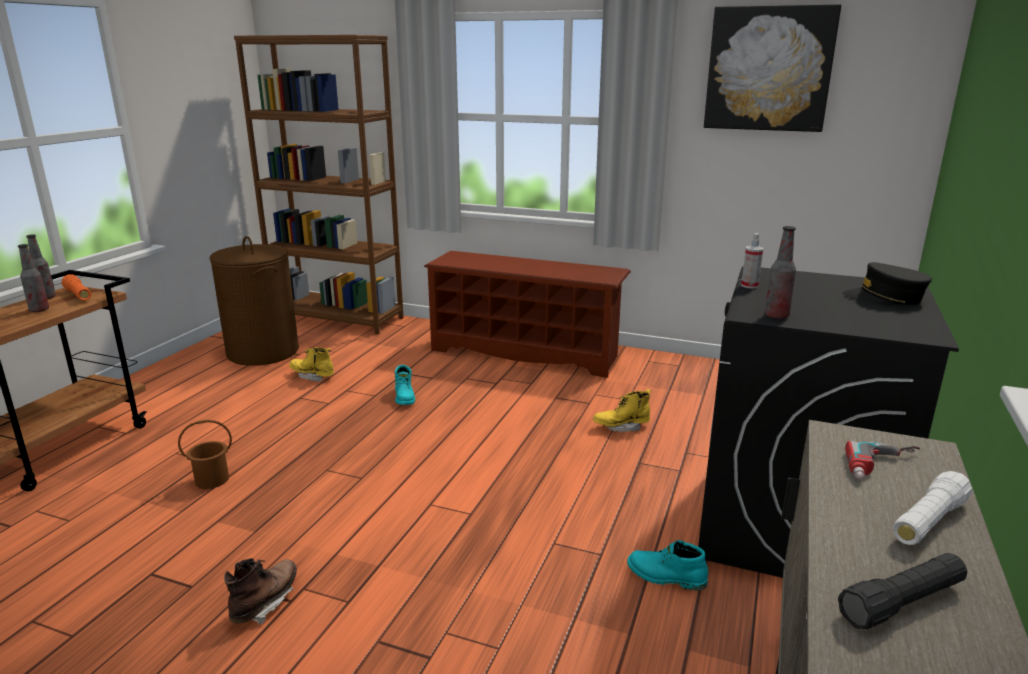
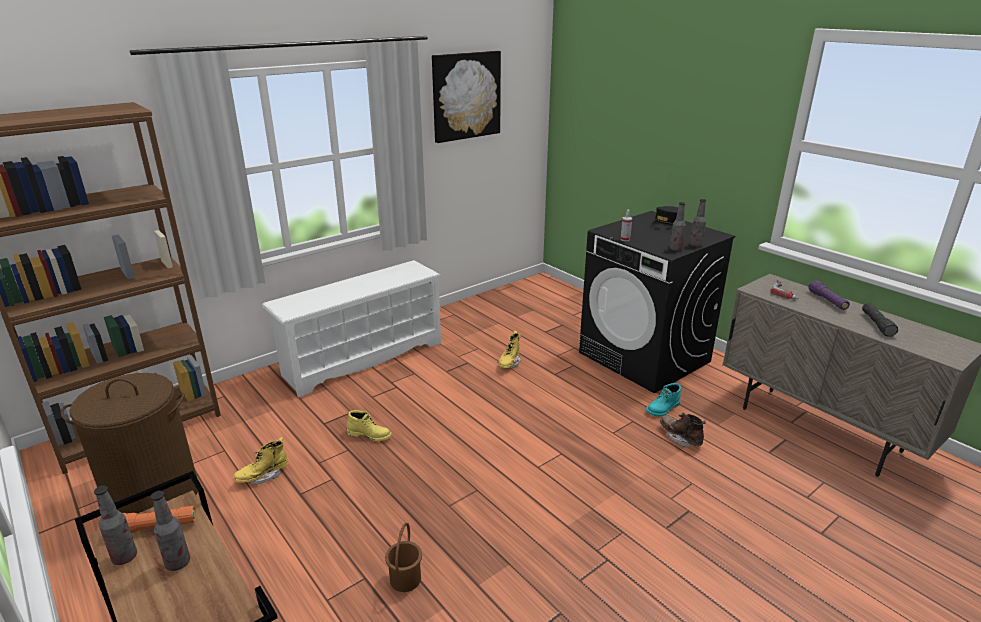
camera: 60 degrees left, 5 degrees up
brown boot [224,558,297,624] -> brown boot moved to [660,413,706,448]
turquoise boot [395,365,415,405] -> yellow boot [347,410,392,441]
brown shoe rack [424,251,631,378] -> white shoe rack [261,260,442,398]
white flashlight [893,471,972,545] -> purple flashlight [809,280,850,310]
none -> bottle [690,199,706,247]

